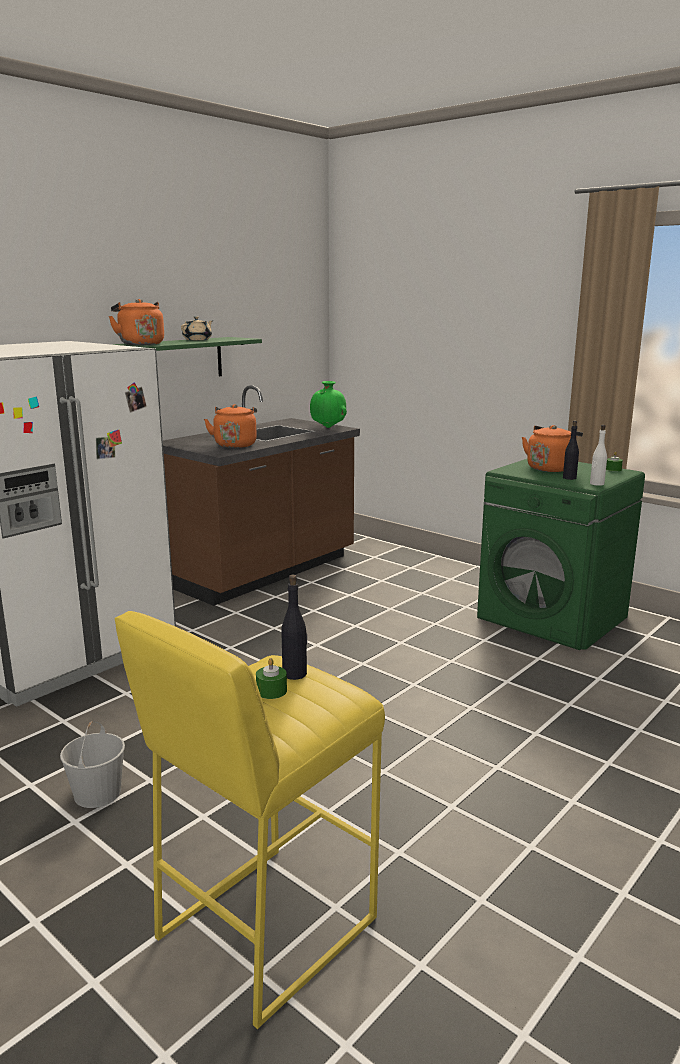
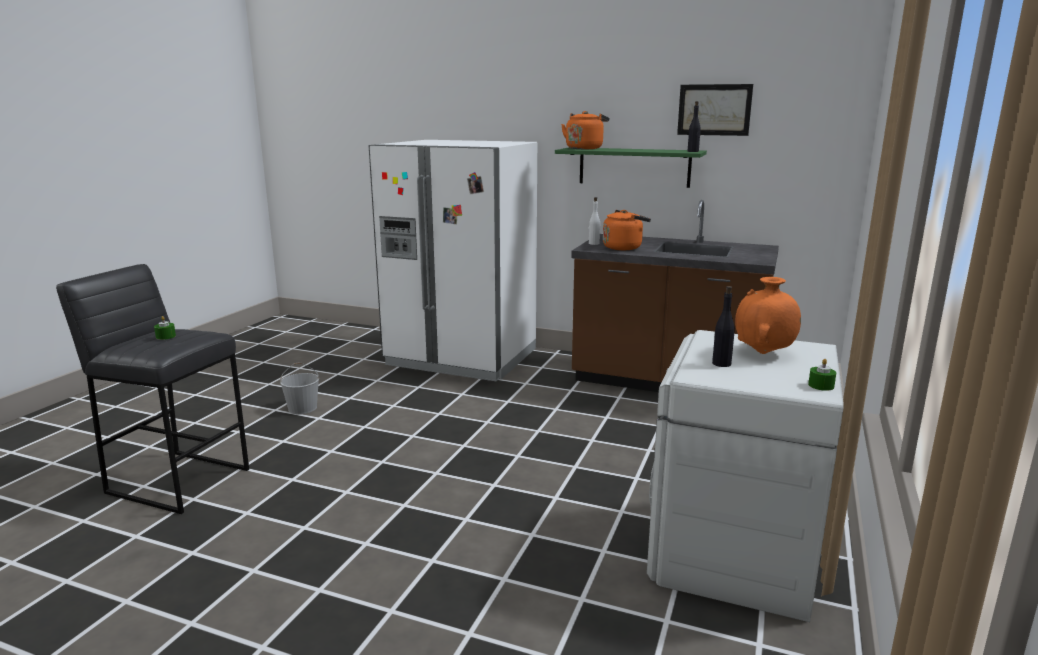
camera: 70 degrees right, 0 degrees up
yellow stool [115,611,385,1029] -> grey stool [56,264,249,514]
beige teapot [181,316,213,340] -> none
black bottle [281,575,307,680] -> black bottle moved to [688,101,701,152]
green vase [310,381,347,428] -> none
green washing machine [477,459,645,650] -> white washing machine [647,330,844,622]
orange kettle [522,425,583,472] -> orange vase [735,277,801,354]
white bottle [590,425,607,486] -> white bottle moved to [589,197,600,245]
none -> picture [677,84,753,136]

